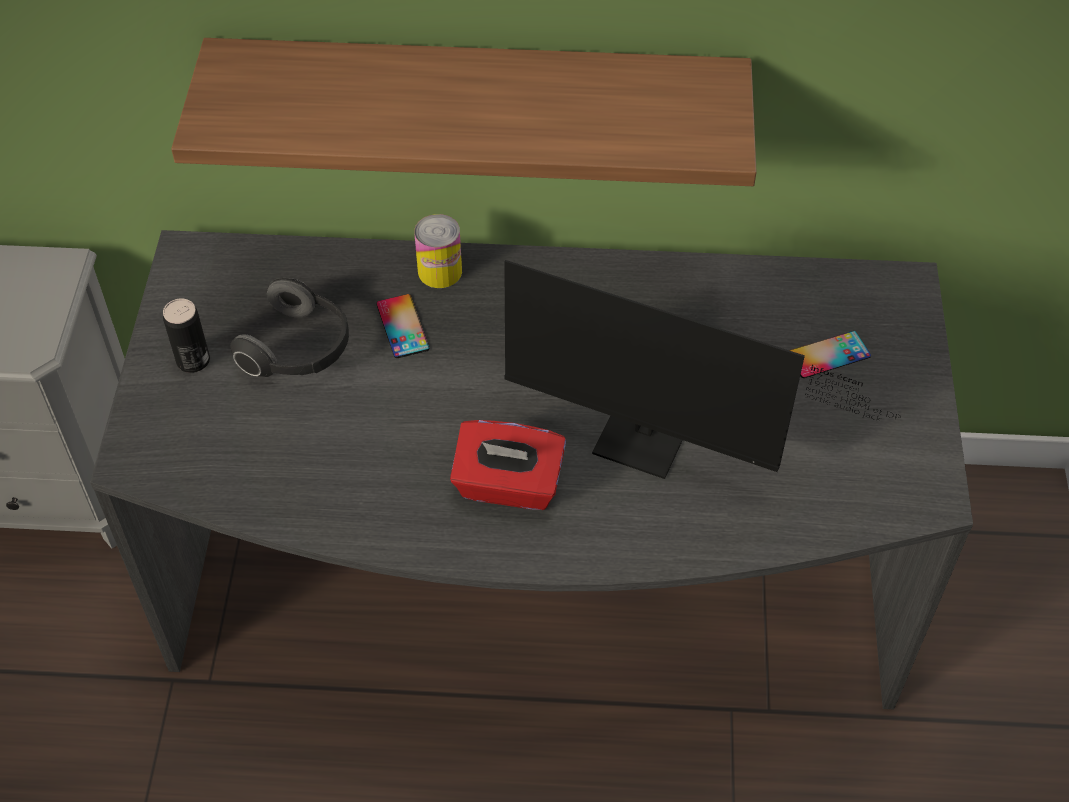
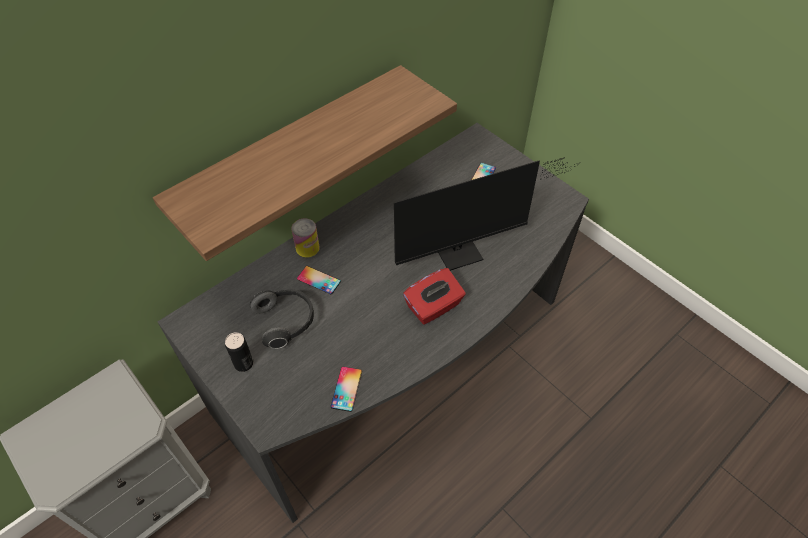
camera: 45 degrees left, 0 degrees up
none -> phone [331,367,362,412]

